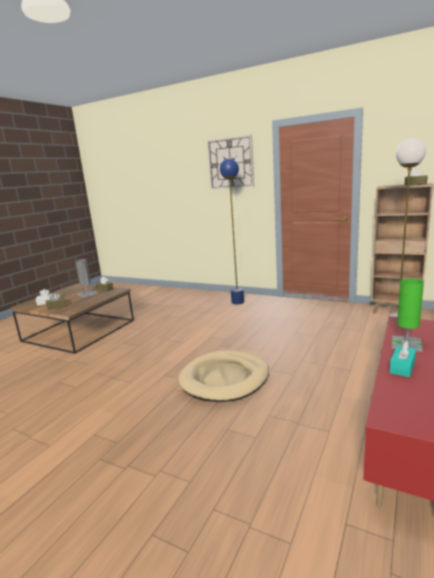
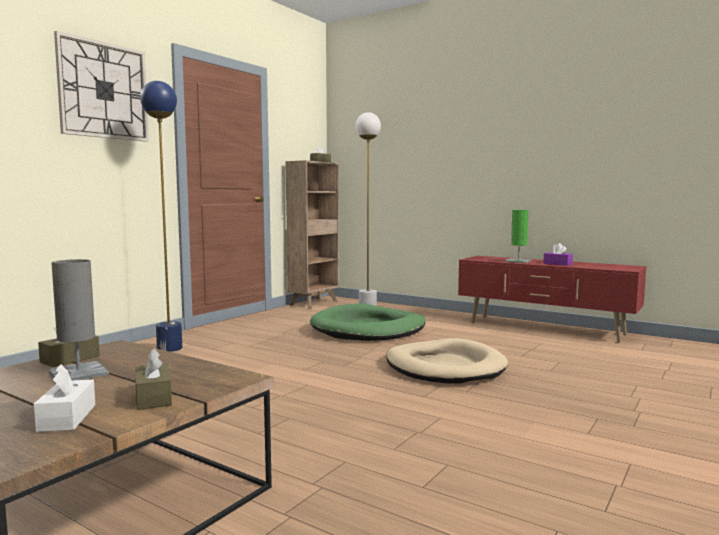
camera: 85 degrees left, 10 degrees down
turquoise tissue box [389,341,416,378] -> purple tissue box [543,243,573,266]
none -> green dog bed [310,303,425,341]

